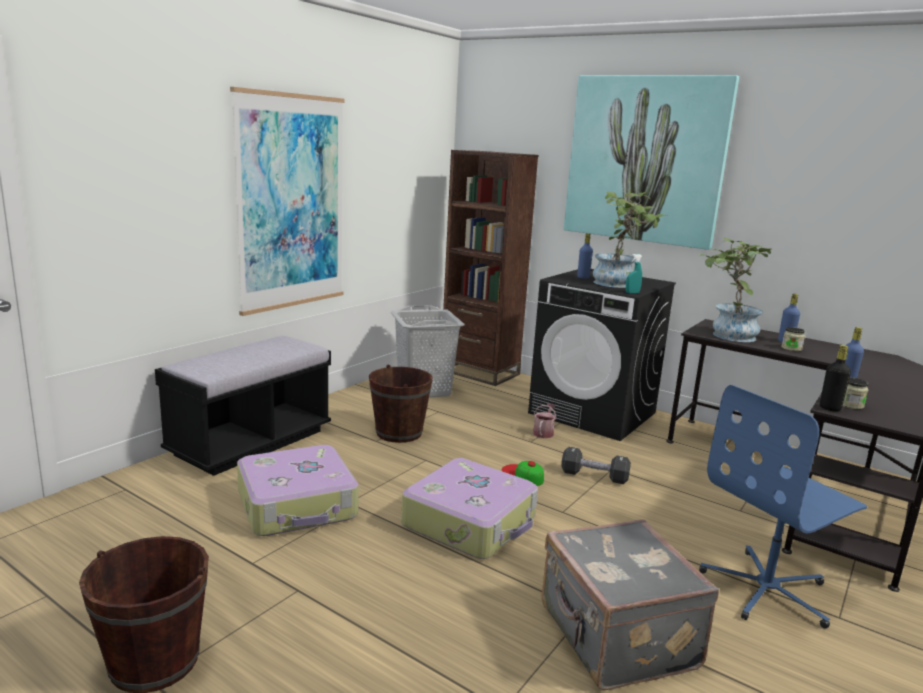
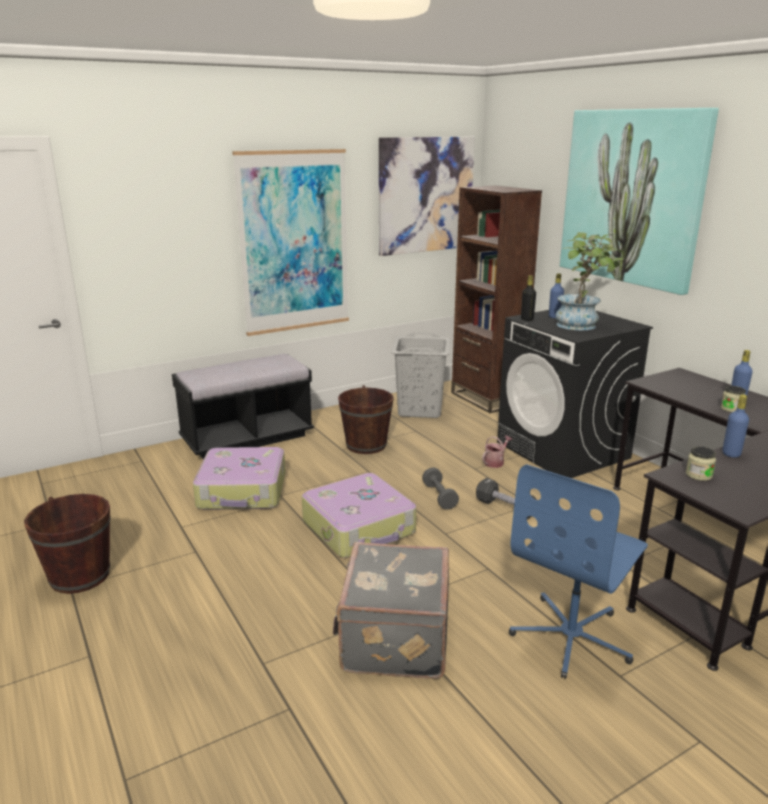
camera: 25 degrees right, 5 degrees up
cap [502,461,544,486] -> grey dumbbell [422,467,459,510]
turquoise spray bottle [626,254,642,294] -> none
potted plant [699,238,771,342] -> none
blue office chair [699,385,867,629] -> blue office chair turned 45 degrees counterclockwise [509,465,648,679]
black bottle [820,345,851,412] -> black bottle moved to [521,275,536,321]
none -> picture [379,137,475,256]

